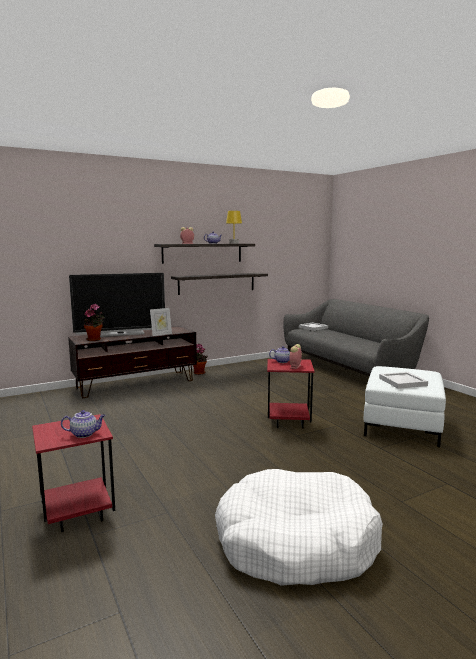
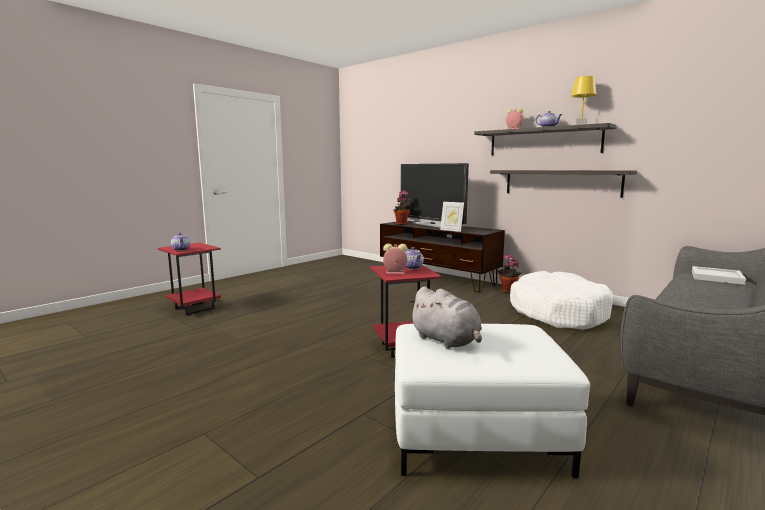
camera: 70 degrees right, 0 degrees up
white dog bed [215,469,383,586] -> white dog bed moved to [510,271,614,330]
white tray [379,372,428,389] -> grey plush toy [408,286,482,349]

